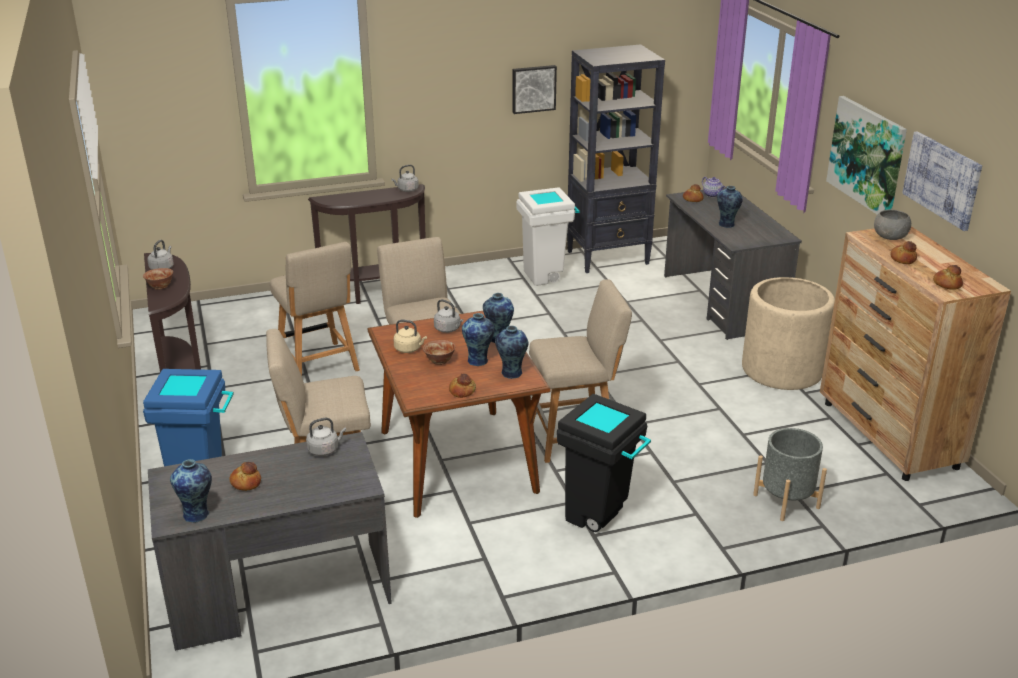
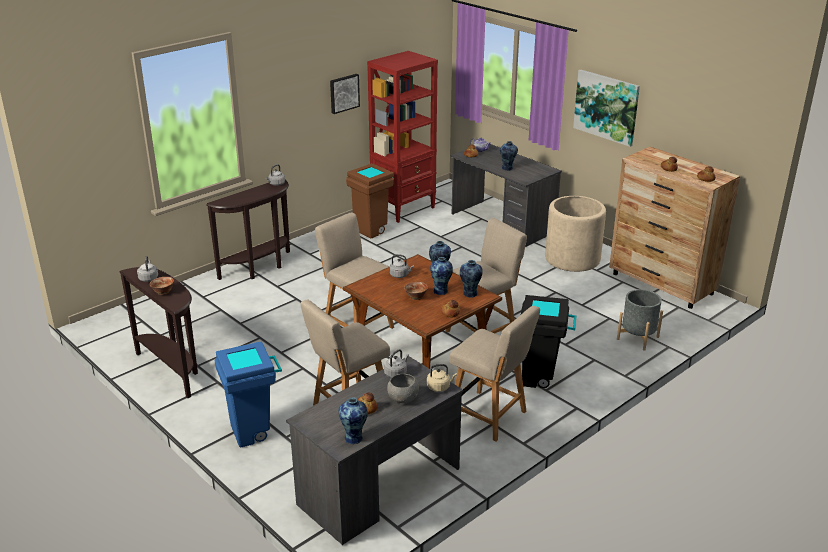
camera: 25 degrees left, 0 degrees up
beige chair [270,242,360,376] -> beige chair moved to [449,306,540,442]
beige kettle [393,320,427,353] -> beige kettle moved to [427,364,457,392]
white trash can [516,187,580,286] -> brown trash can [346,163,394,239]
black bookcase [567,44,665,273] -> red bookcase [367,51,438,223]
grey bowl [874,209,911,240] -> grey bowl moved to [387,374,419,403]
picture [902,131,982,231] -> none

